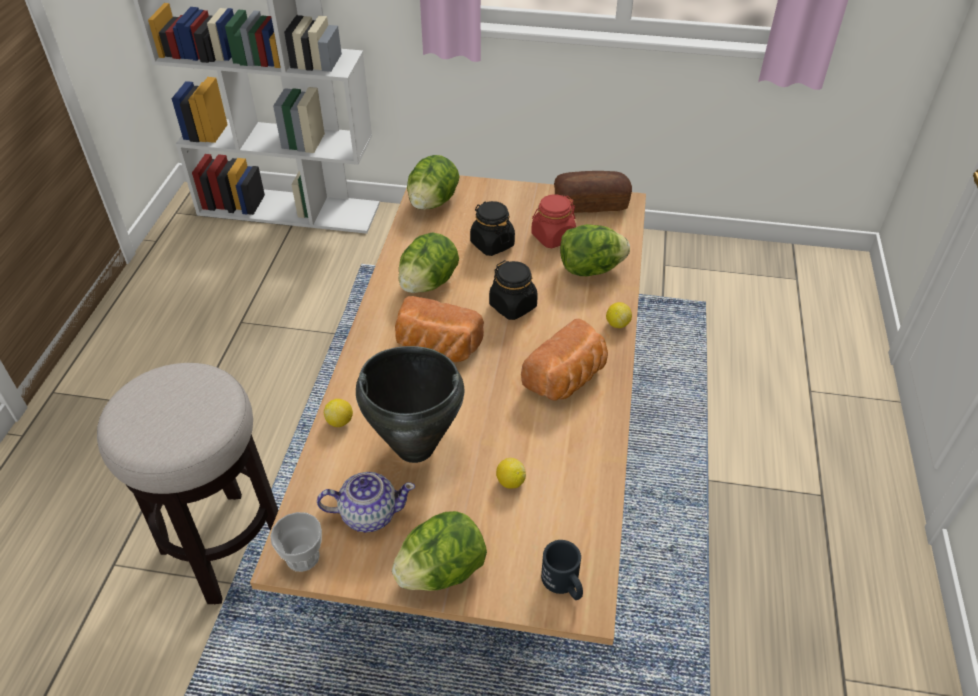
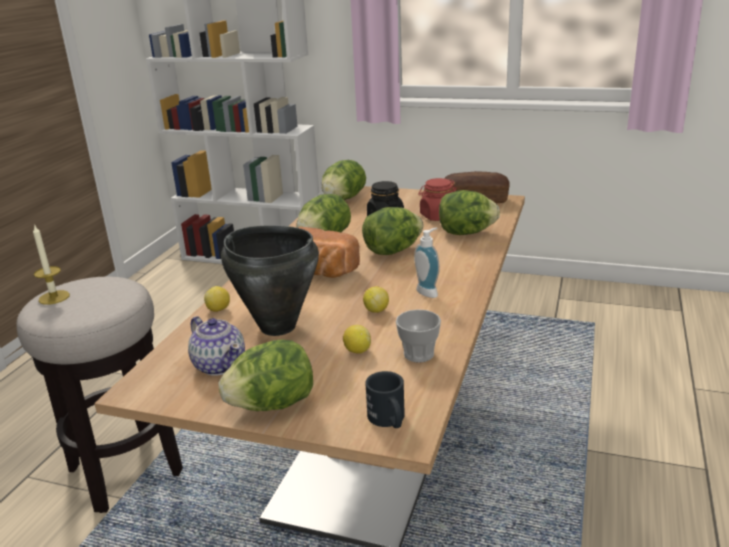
camera: 10 degrees right, 20 degrees down
cup [270,512,322,572] -> cup moved to [396,309,441,363]
teapot [317,472,415,533] -> teapot turned 45 degrees clockwise [188,316,245,376]
black jar [489,260,538,320] -> lettuce [362,207,423,255]
bread [521,319,608,401] -> soap dispenser [414,228,440,298]
lemon [606,302,632,328] -> lemon moved to [363,286,389,313]
none -> candle [33,224,70,305]

